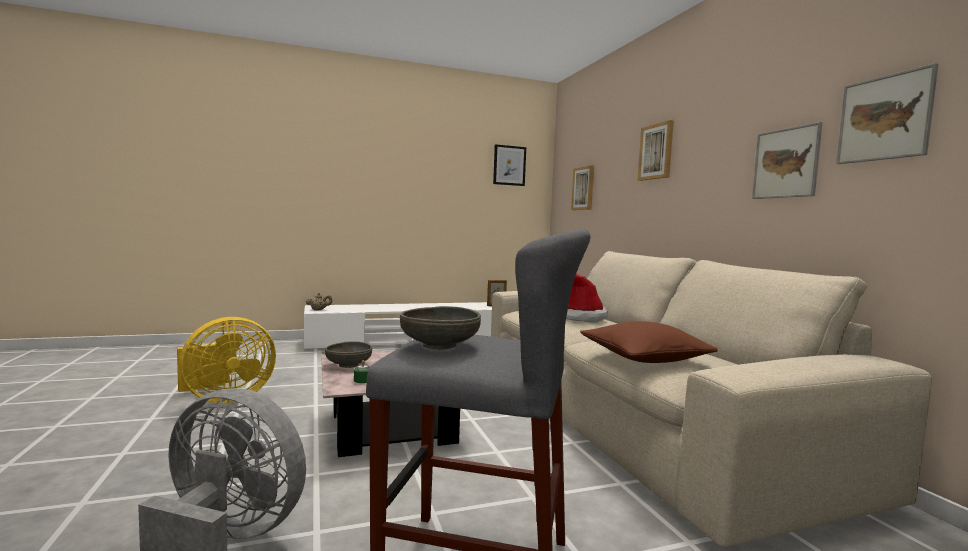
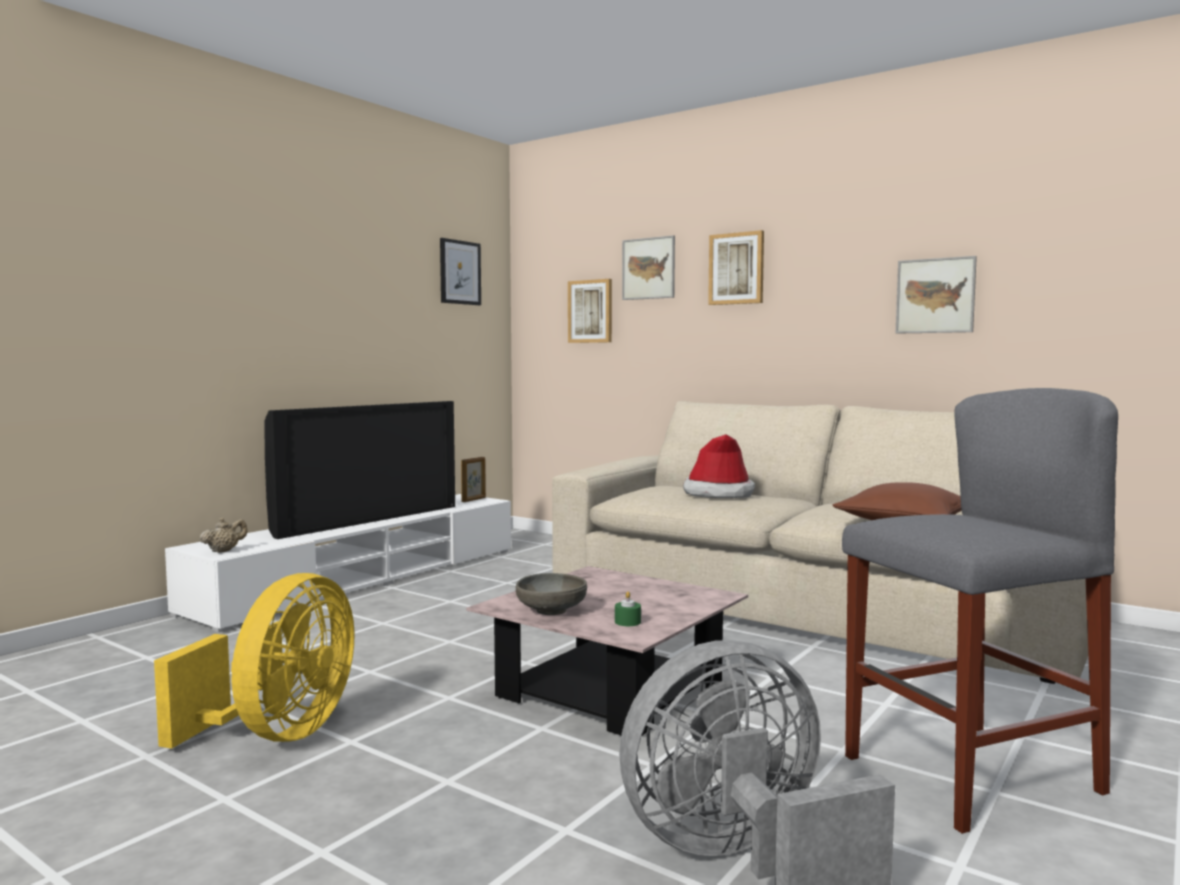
camera: 35 degrees left, 0 degrees up
grey bowl [400,306,481,349] -> none
picture [836,63,938,164] -> picture moved to [622,235,675,300]
none -> television [264,401,455,539]

